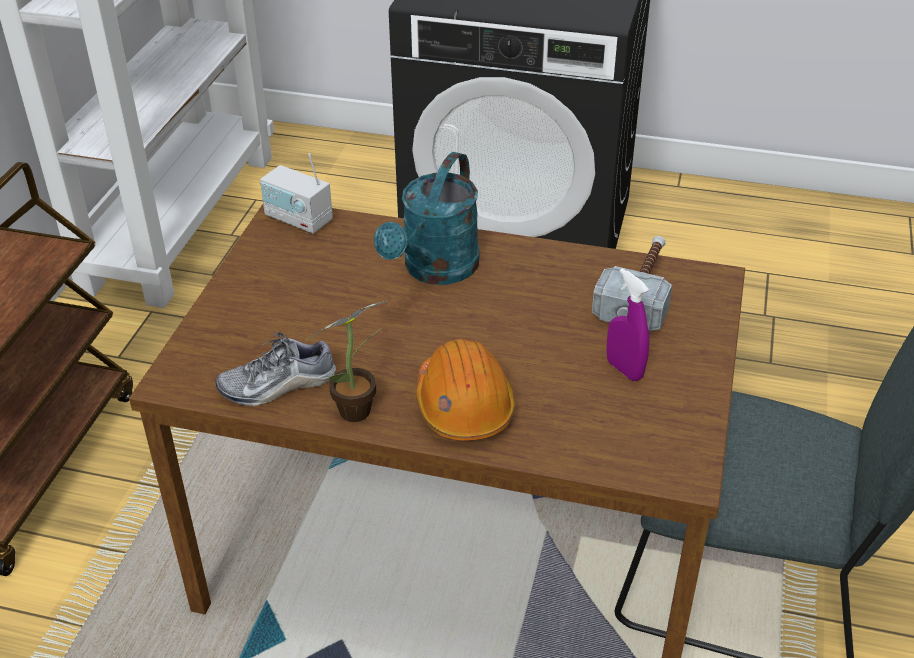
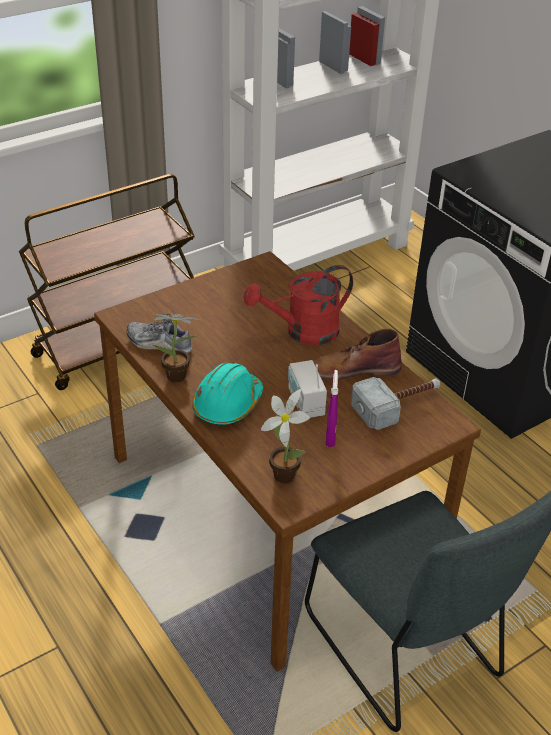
camera: 40 degrees right, 0 degrees up
radio [260,153,333,234] -> radio moved to [288,360,327,418]
turquoise watering can [374,152,480,285] -> red watering can [244,265,353,345]
orange hard hat [415,339,515,441] -> turquoise hard hat [192,362,263,426]
none -> potted plant [261,389,310,484]
none -> brown boot [313,329,402,379]

